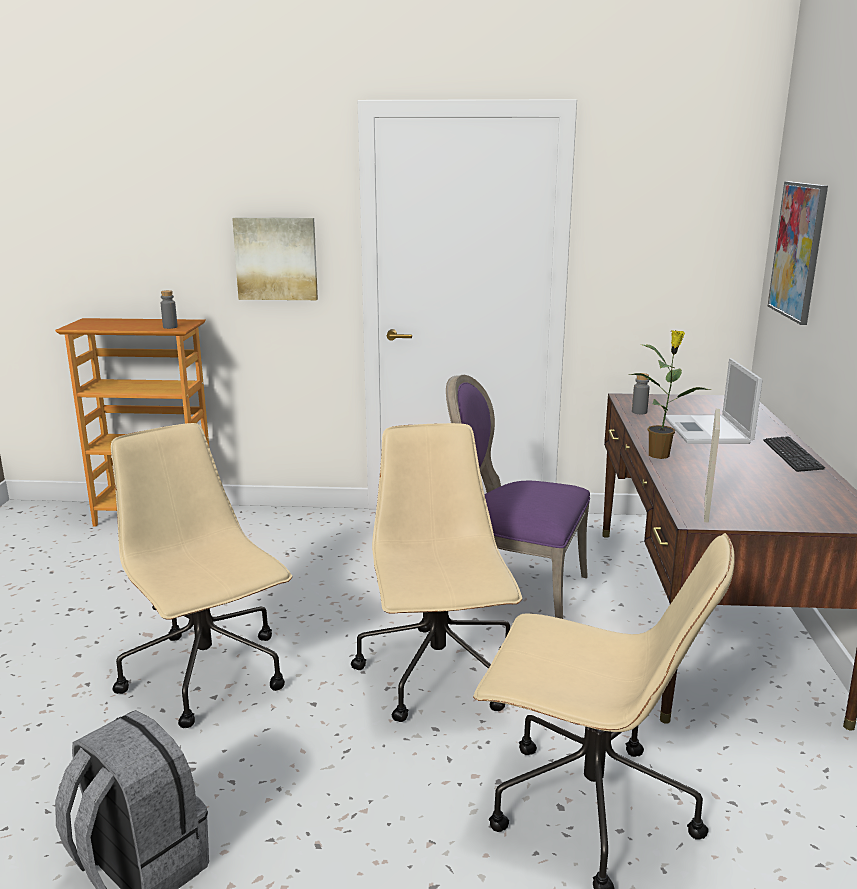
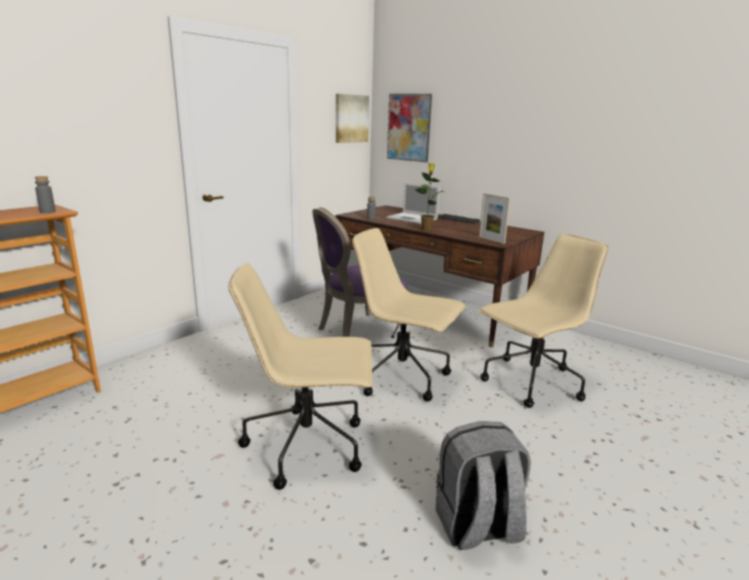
camera: 55 degrees left, 0 degrees up
picture [232,218,318,300] -> picture moved to [336,94,369,143]

